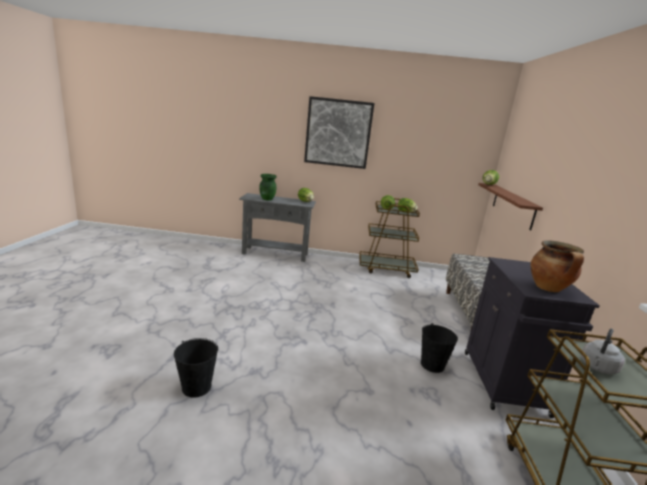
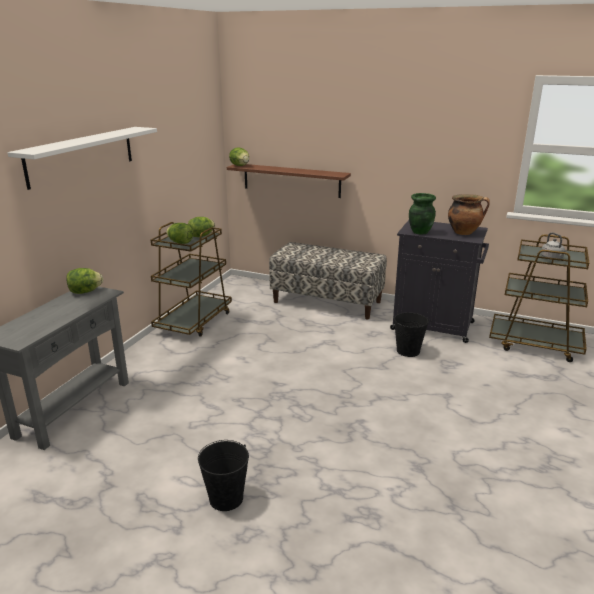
camera: 70 degrees left, 5 degrees up
black bucket [174,338,218,397] -> black bucket moved to [198,440,249,511]
green vase [259,174,277,201] -> green vase moved to [409,193,436,234]
picture [304,96,374,169] -> white shelf [7,127,157,190]

